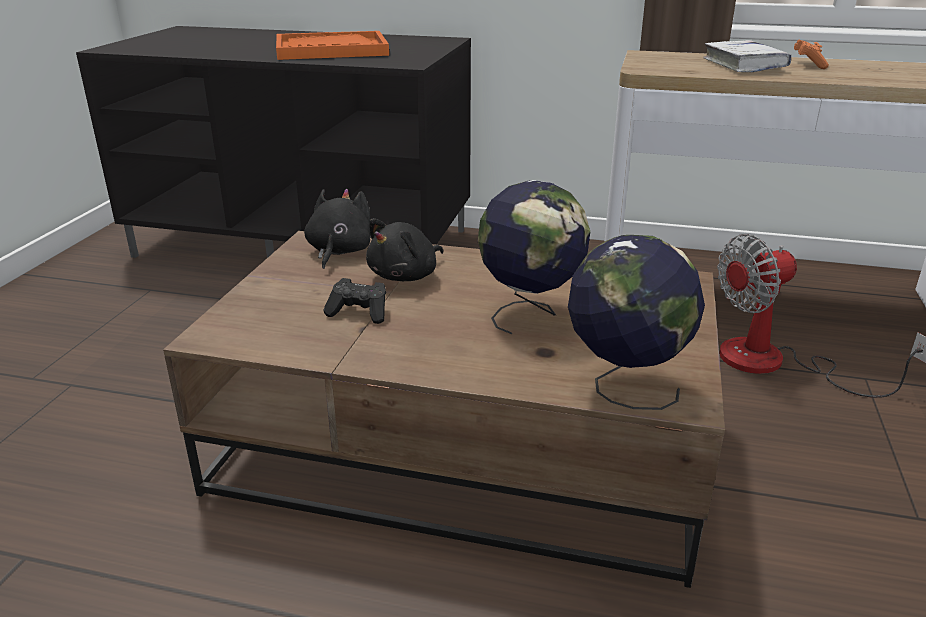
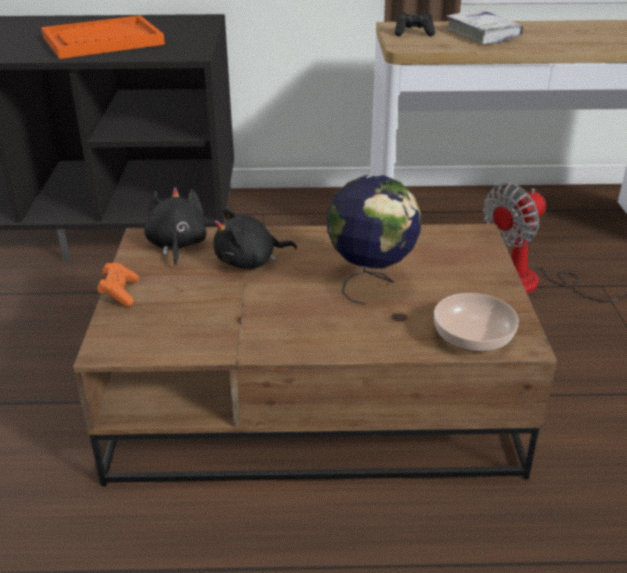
camera: 15 degrees left, 5 degrees up
black game controller [323,278,386,324] -> black game controller moved to [395,12,435,36]
black plush toy [366,218,444,281] -> black plush toy turned 45 degrees clockwise [213,208,297,269]
globe [568,235,705,410] -> bowl [434,293,519,352]
orange game controller [794,40,829,69] -> orange game controller moved to [97,263,139,307]

